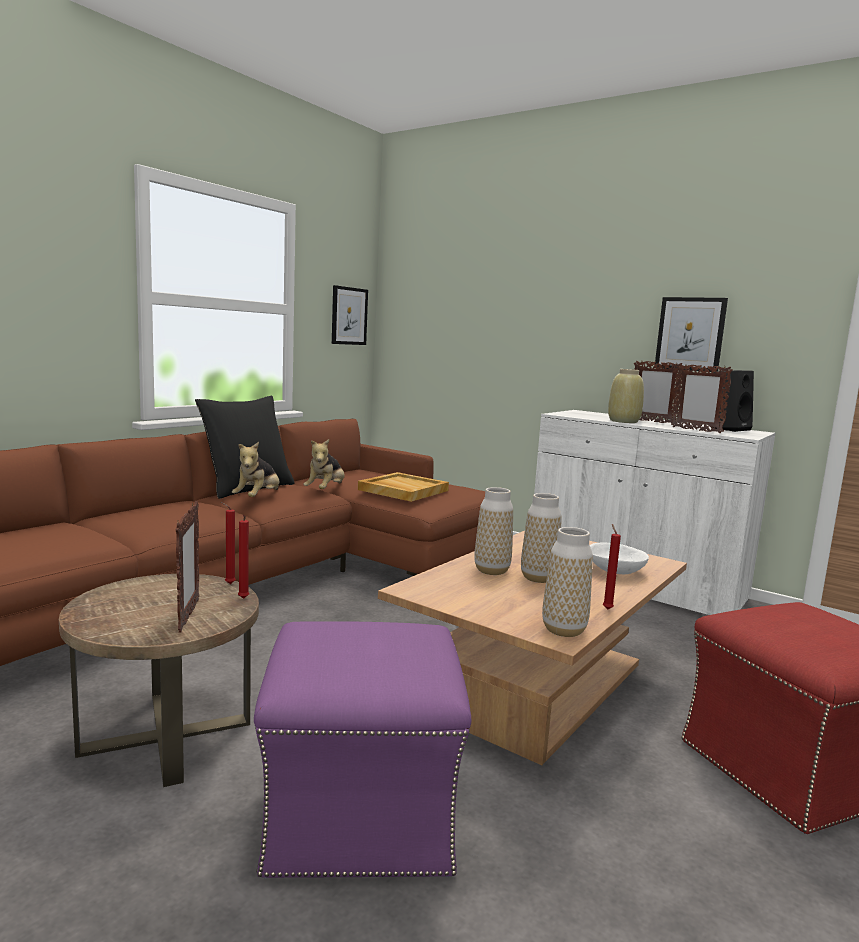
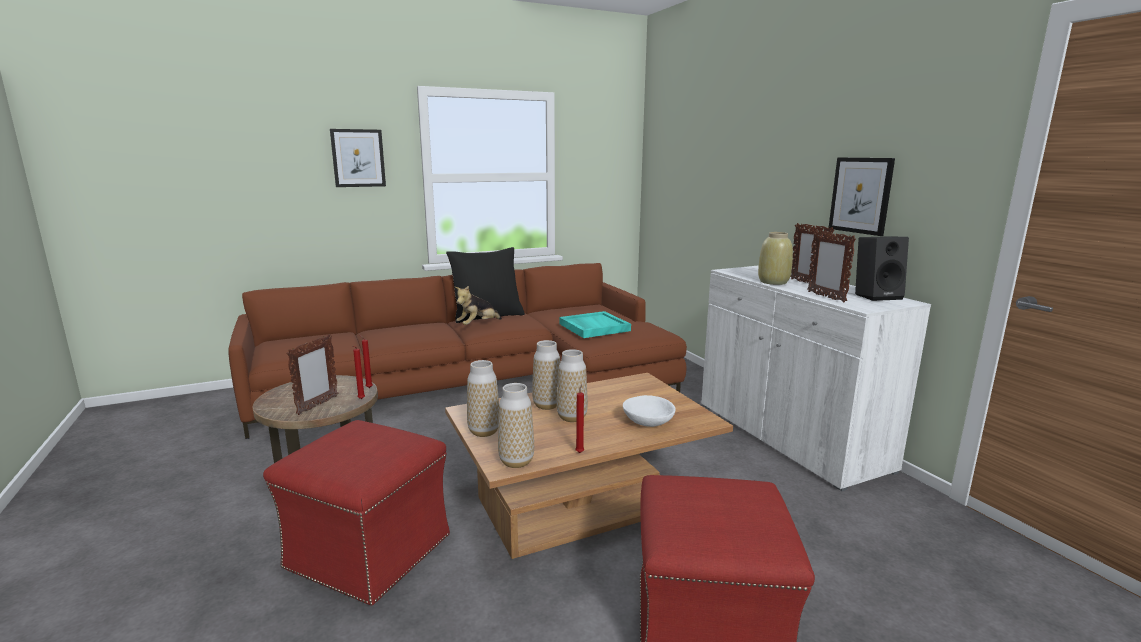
camera: 30 degrees right, 5 degrees up
purple ottoman [254,621,472,879] -> red ottoman [263,420,450,605]
plush toy [303,439,345,489] -> none
picture [332,285,368,345] -> picture moved to [330,129,386,187]
beige tray [358,472,449,502] -> turquoise tray [559,311,631,338]
none -> vase [467,360,499,437]

